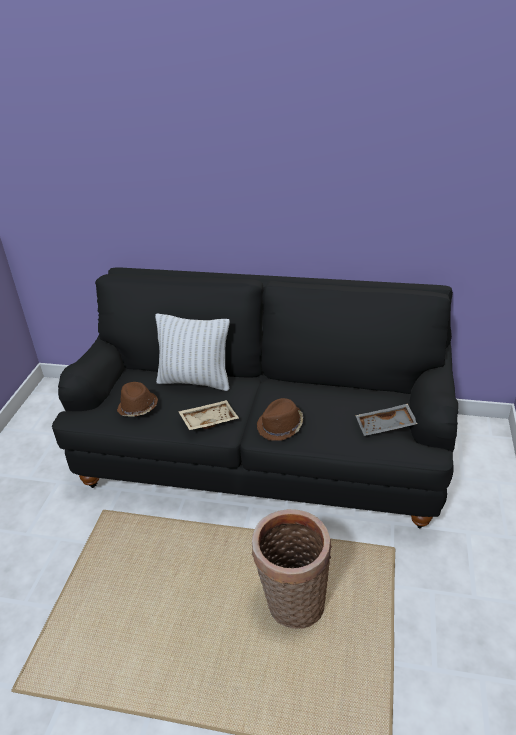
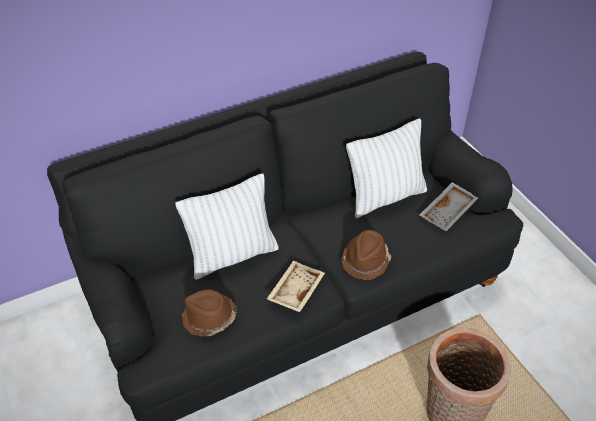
camera: 40 degrees left, 10 degrees up
none -> white pillow [346,119,427,218]

